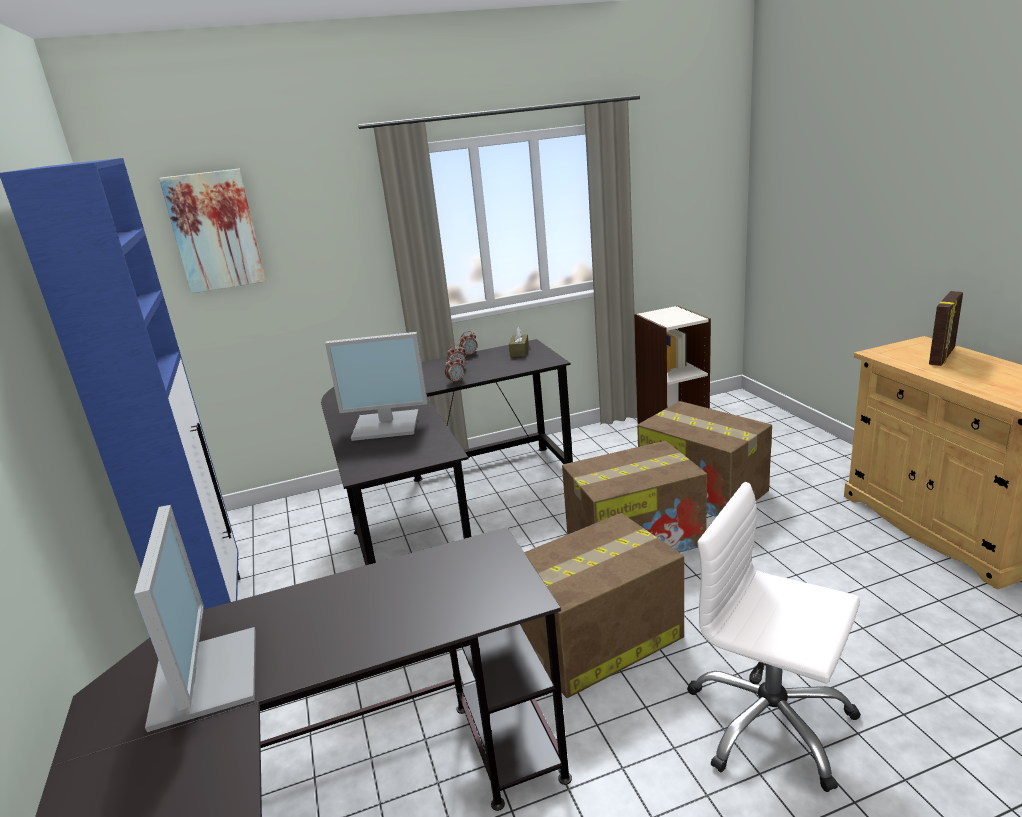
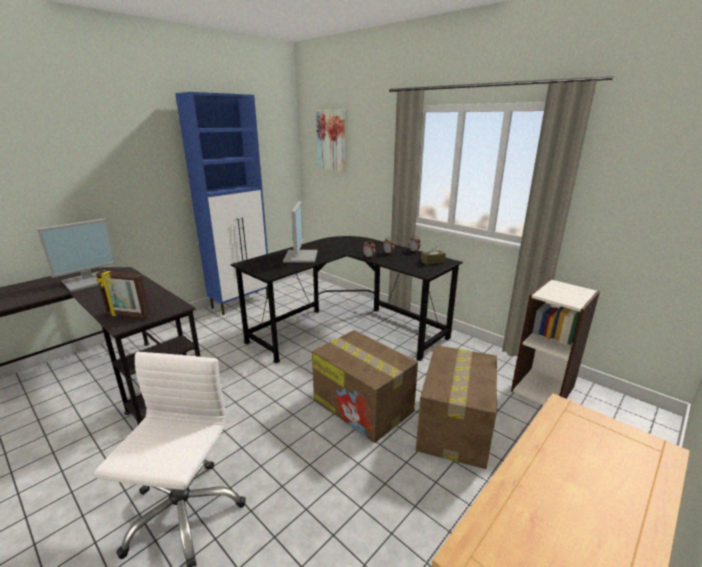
camera: 60 degrees right, 0 degrees up
monitor [325,332,428,441] -> monitor turned 150 degrees counterclockwise [283,201,318,262]
cardboard box [520,513,684,698] -> none
picture frame [929,291,963,366] -> picture frame moved to [96,271,151,319]

